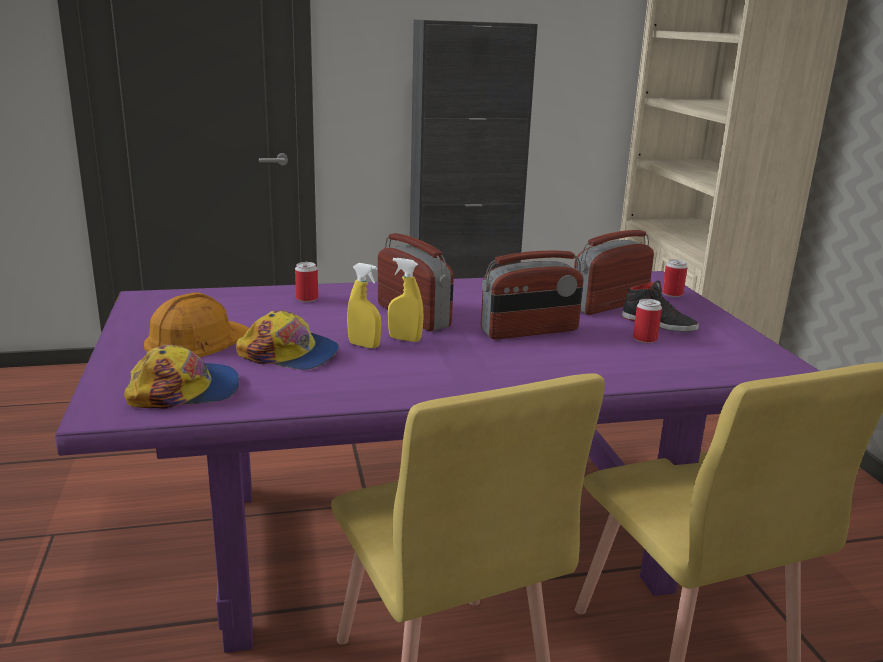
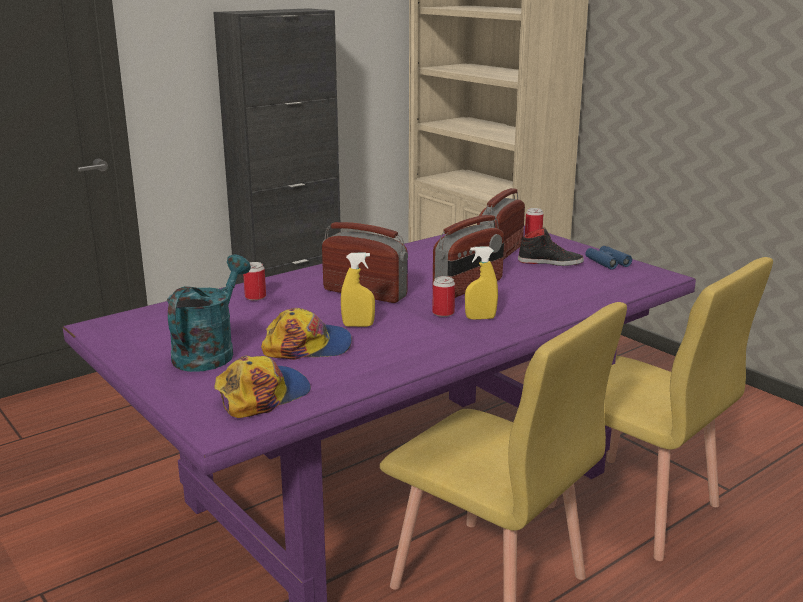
camera: 25 degrees left, 0 degrees up
orange hard hat [144,292,249,358] -> turquoise watering can [167,255,251,372]
yellow spray bottle [388,258,424,342] -> yellow spray bottle moved to [465,247,498,320]
can [633,299,662,343] -> can moved to [432,276,455,317]
none -> blue binoculars [585,246,632,269]

